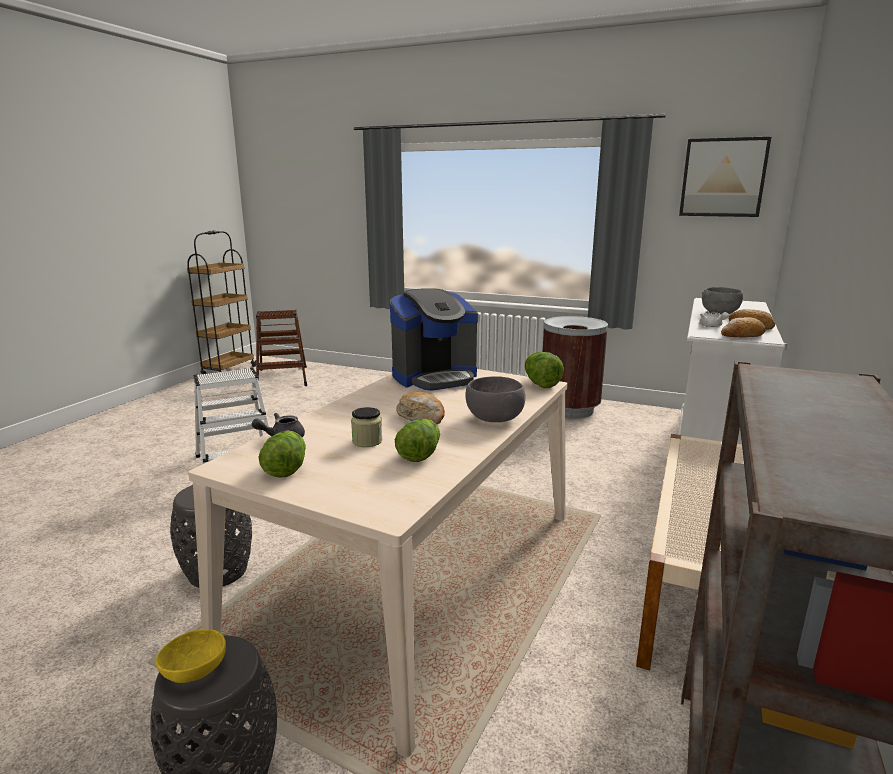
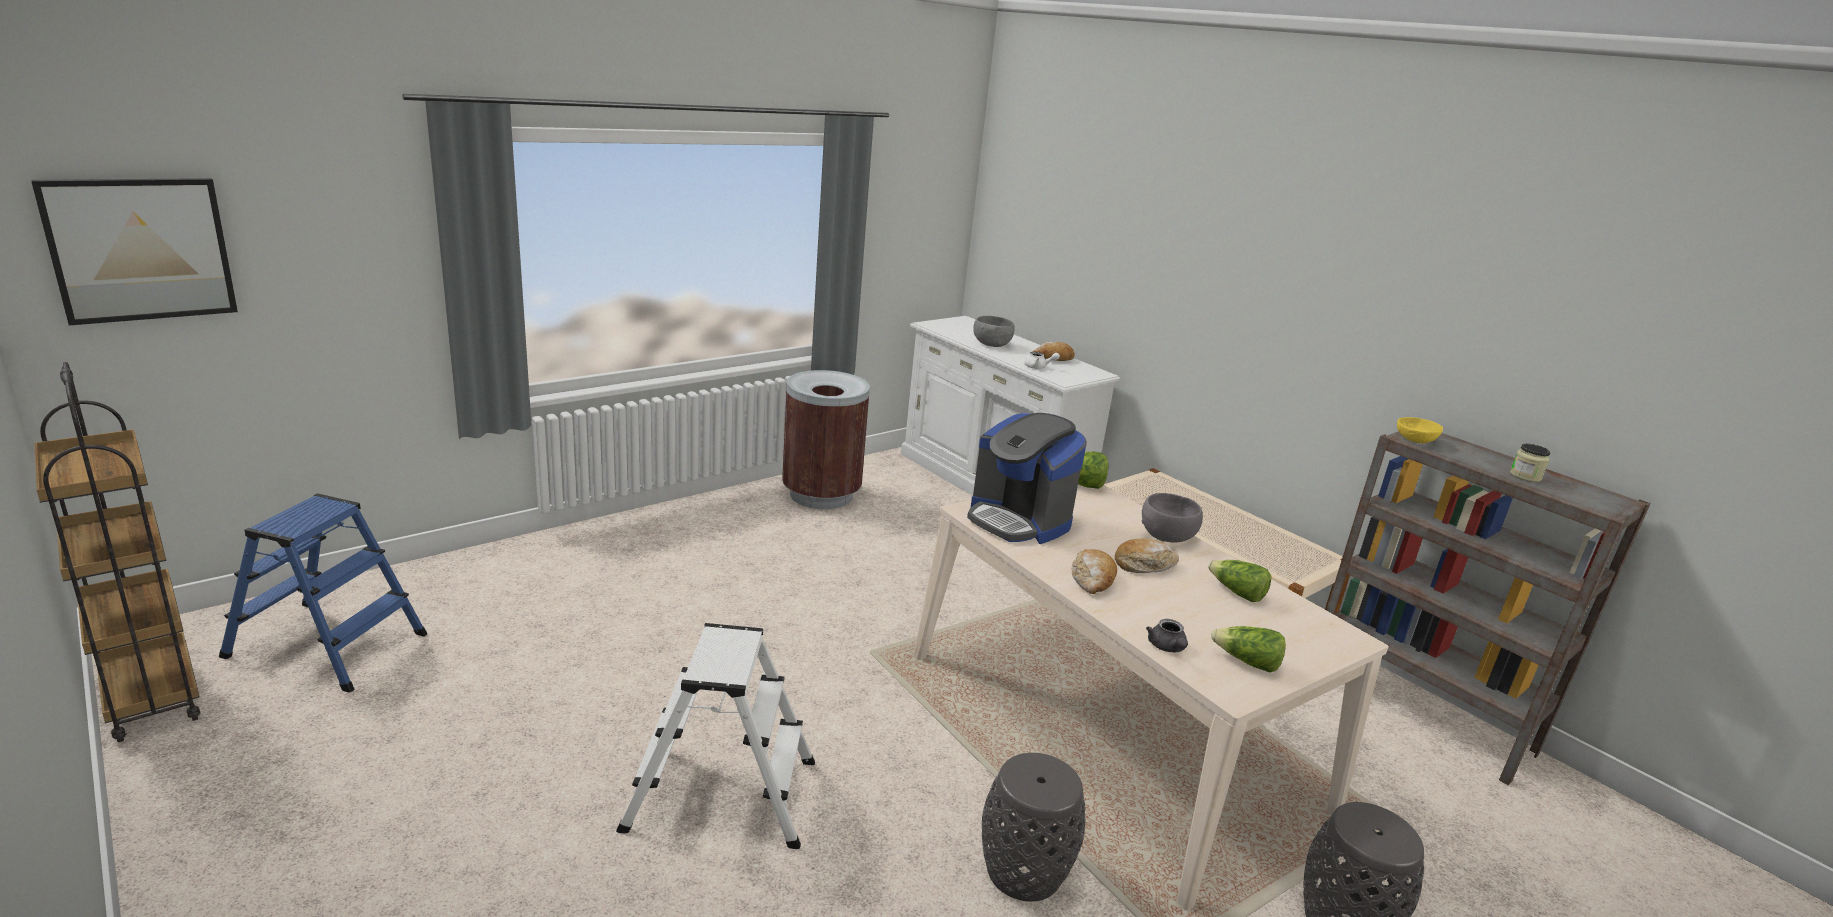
camera: 65 degrees left, 5 degrees up
yellow bowl [155,629,226,683] -> yellow bowl moved to [1397,417,1443,443]
brown step ladder [256,310,307,386] -> blue step ladder [219,493,428,693]
jar [351,407,382,447] -> jar moved to [1510,444,1550,482]
coffee machine [390,288,478,391] -> coffee machine turned 135 degrees clockwise [967,413,1087,544]
picture [679,137,771,217] -> picture moved to [31,178,238,325]
bread [721,317,766,337] -> bread moved to [1071,549,1117,594]

